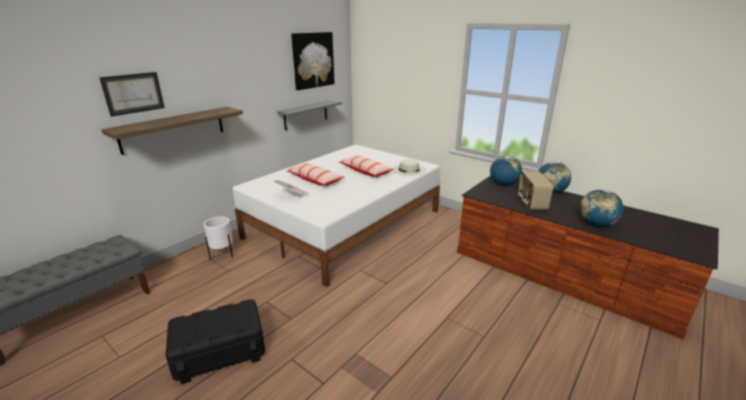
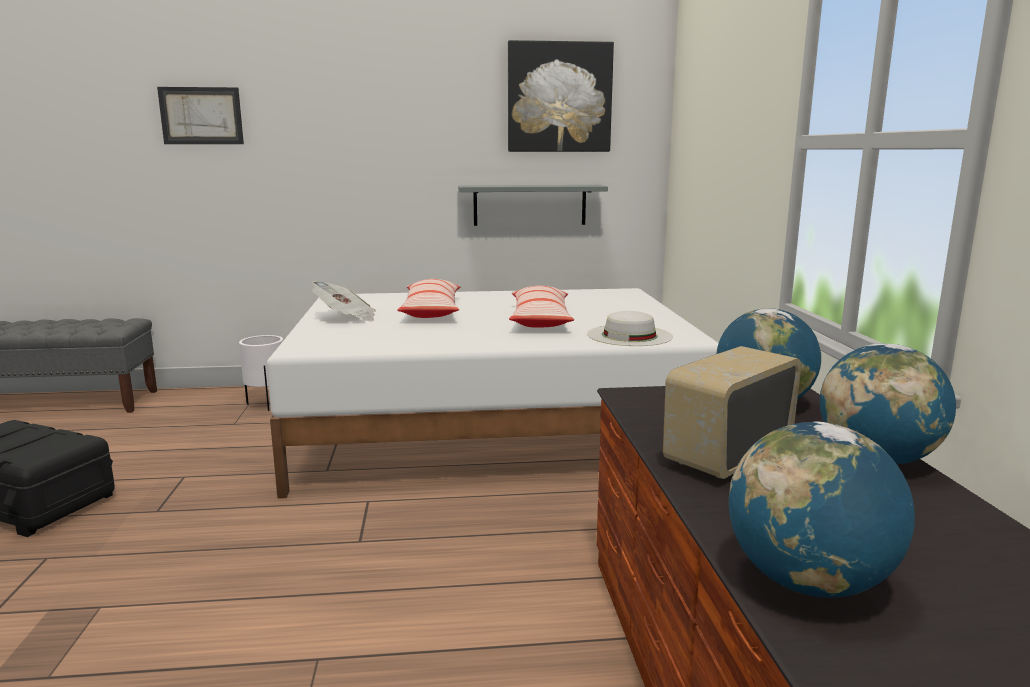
camera: 45 degrees right, 10 degrees down
shelf [101,107,243,155] -> none

